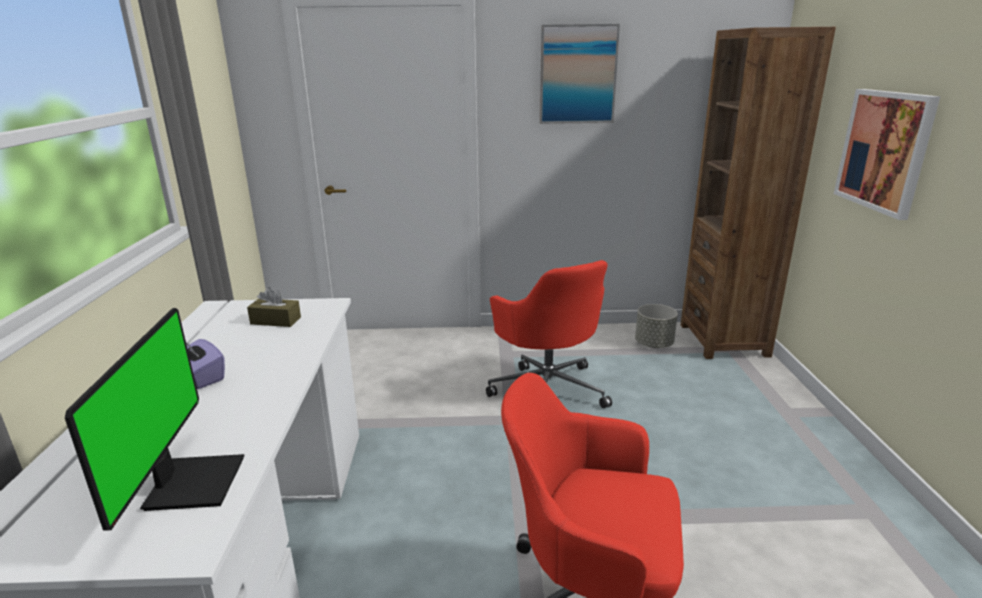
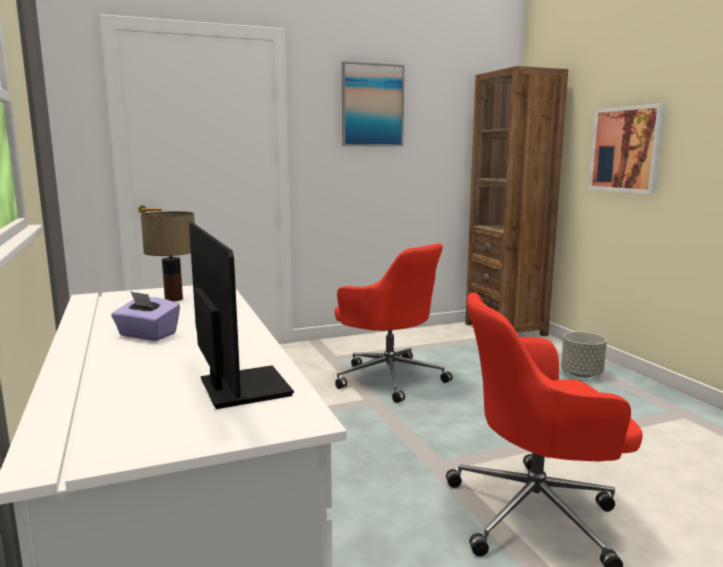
camera: 20 degrees left, 10 degrees down
brown tissue box [247,287,301,327] -> table lamp [141,211,195,302]
grey planter [635,304,678,348] -> grey planter moved to [561,332,607,377]

